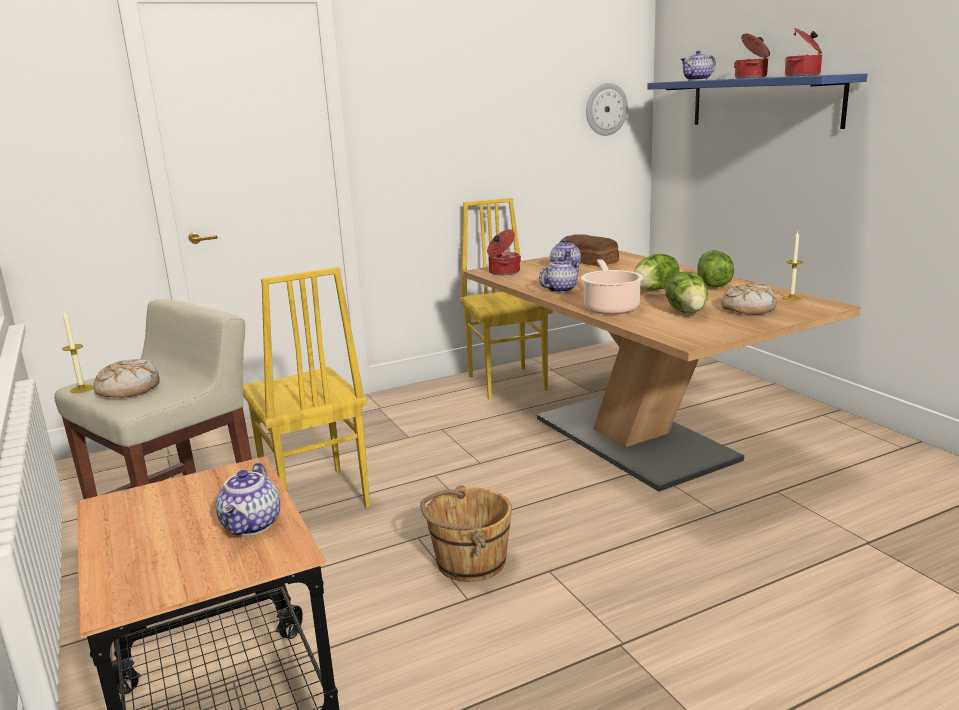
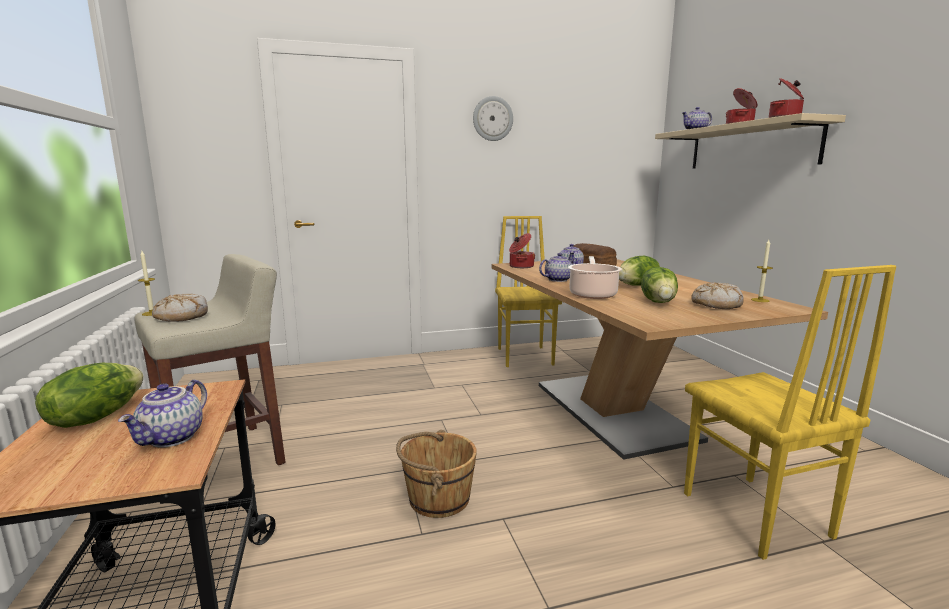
camera: 10 degrees right, 5 degrees down
yellow chair [243,267,370,508] -> yellow chair moved to [684,265,897,560]
wall clock [586,83,628,136] -> wall clock moved to [473,96,513,141]
blue shelf [647,73,867,129] -> beige shelf [655,113,846,169]
lettuce [697,250,734,287] -> lettuce moved to [35,363,144,428]

